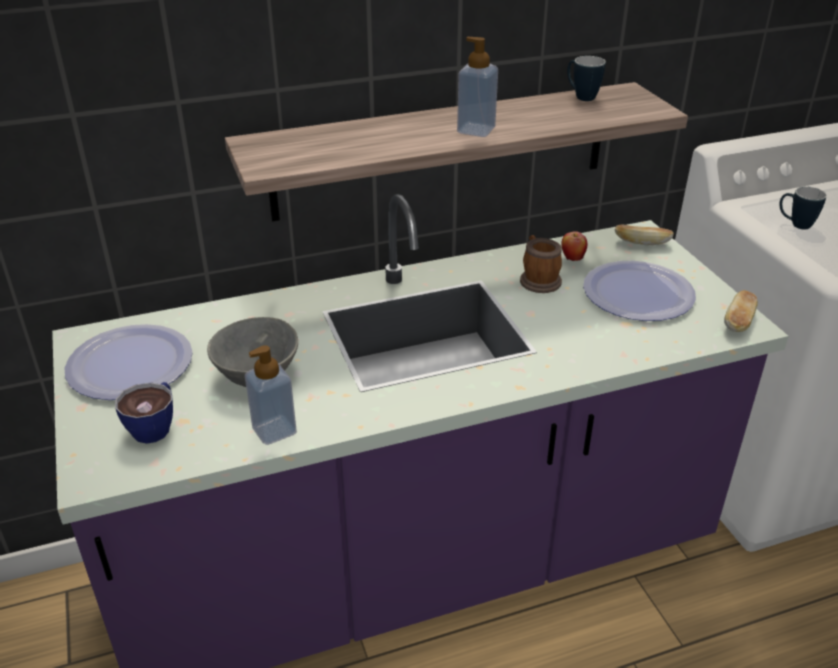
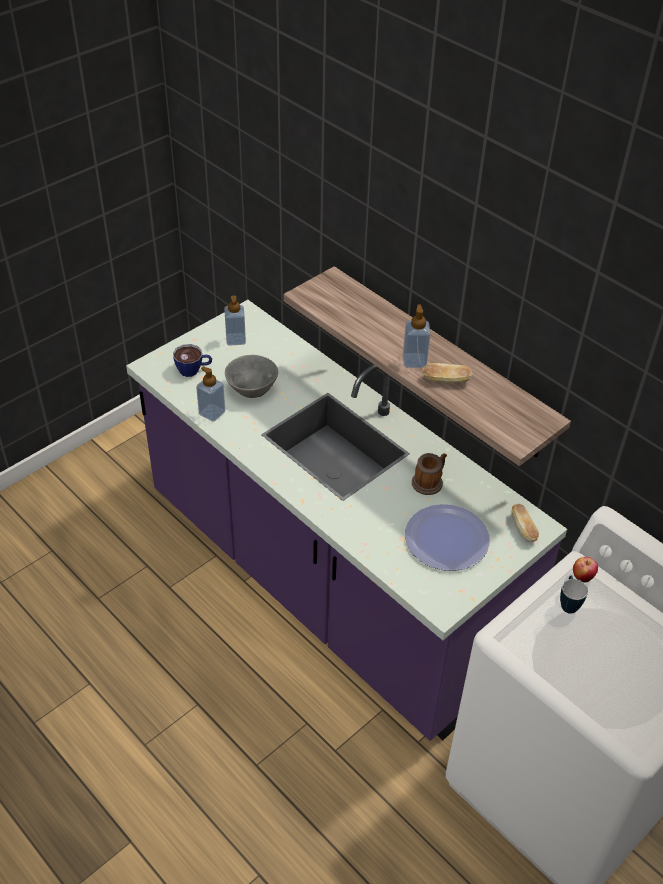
camera: 65 degrees right, 10 degrees up
plate [64,324,193,400] -> soap dispenser [224,295,246,346]
apple [561,231,588,261] -> apple moved to [573,557,598,583]
mug [567,56,606,101] -> none
bread [724,290,758,332] -> bread moved to [423,363,473,383]

